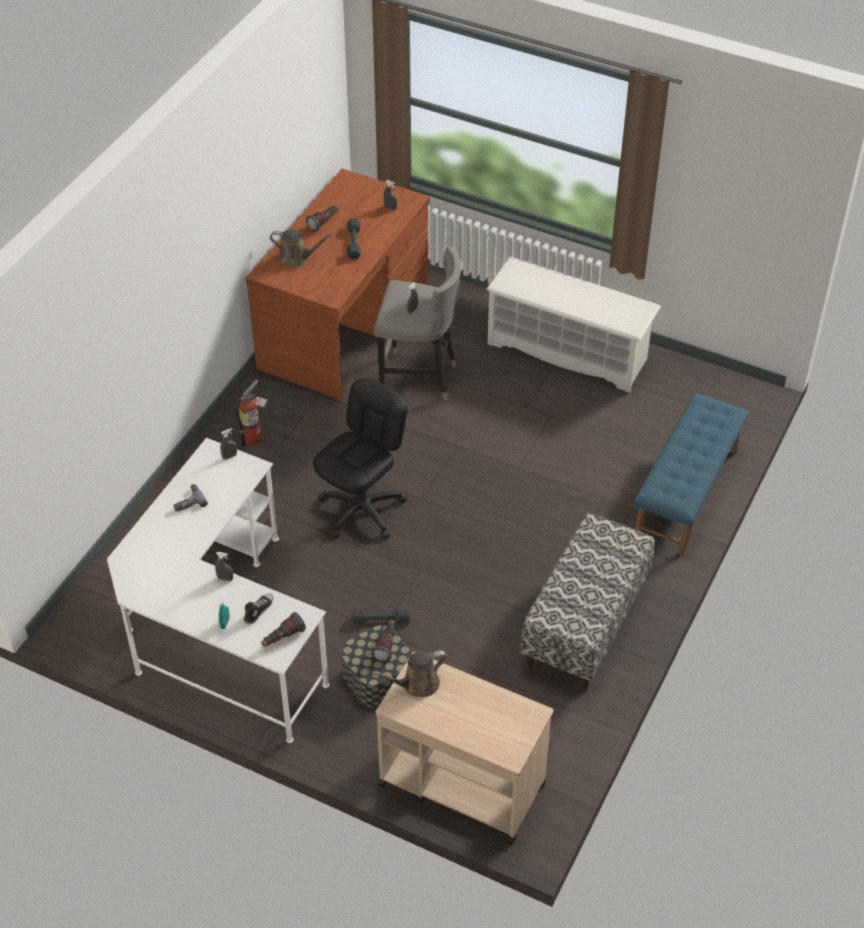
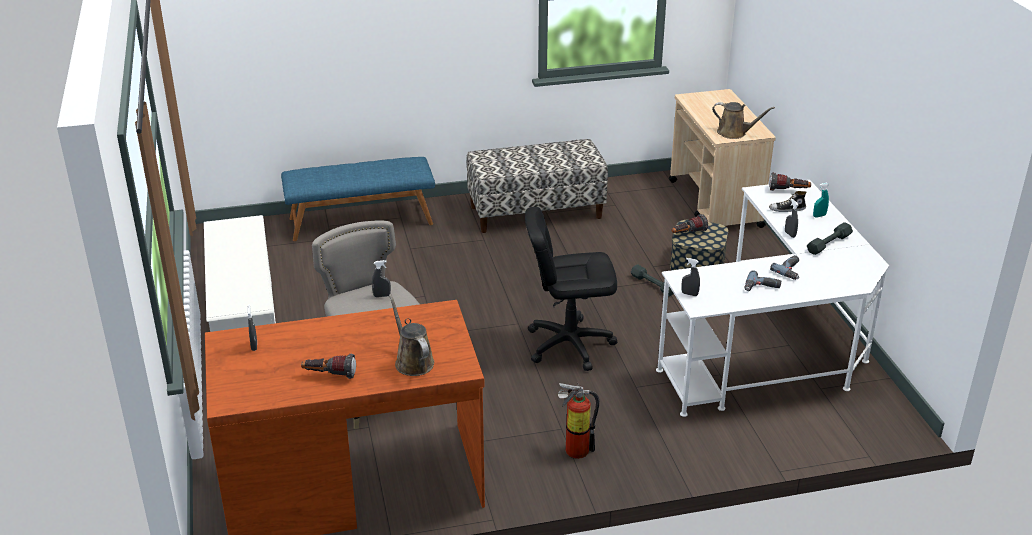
camera: 130 degrees left, 15 degrees down
grey dumbbell [347,218,361,259] -> grey dumbbell moved to [807,222,853,255]
none -> power drill [770,255,799,280]

